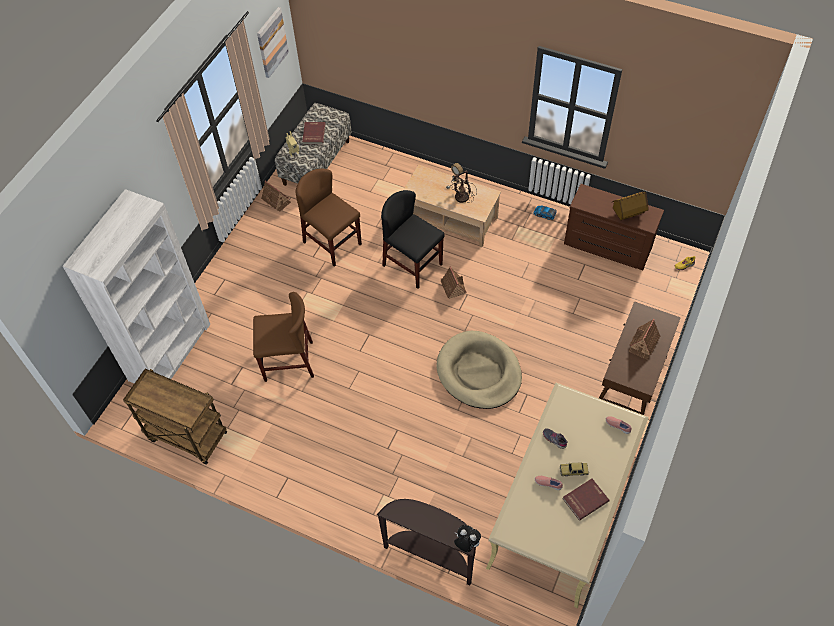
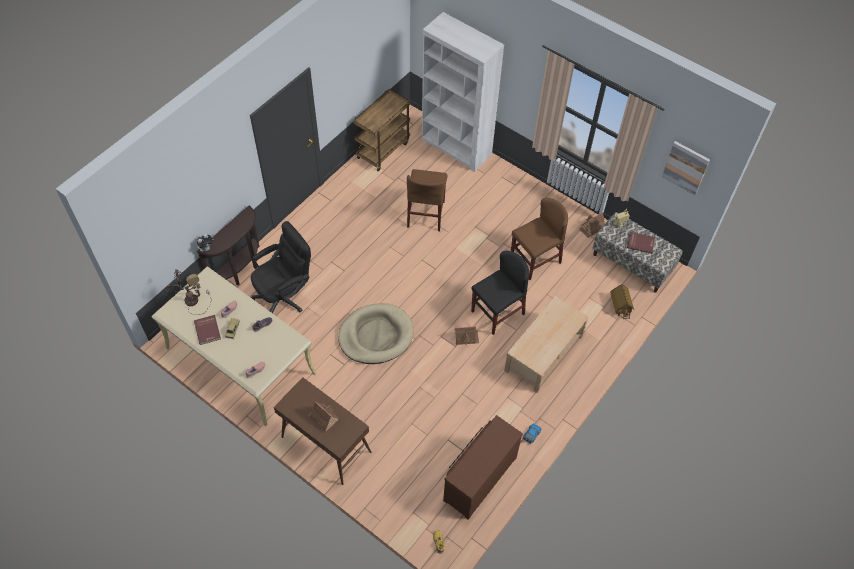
camera: 100 degrees right, 0 degrees up
table lamp [446,163,477,203] -> table lamp moved to [166,269,211,315]
toy house [613,192,649,221] -> toy house moved to [610,284,634,319]
none -> black office chair [251,221,311,313]

